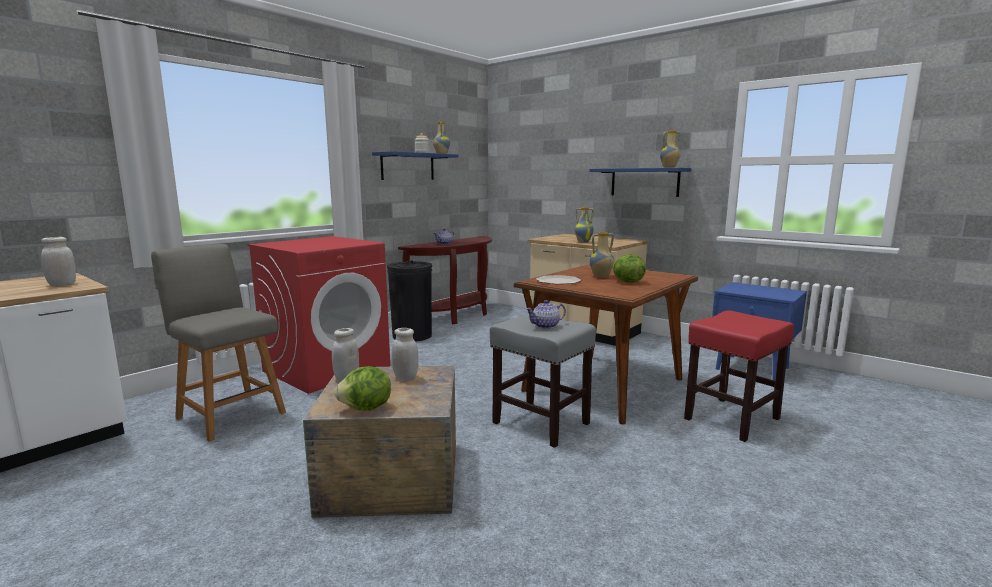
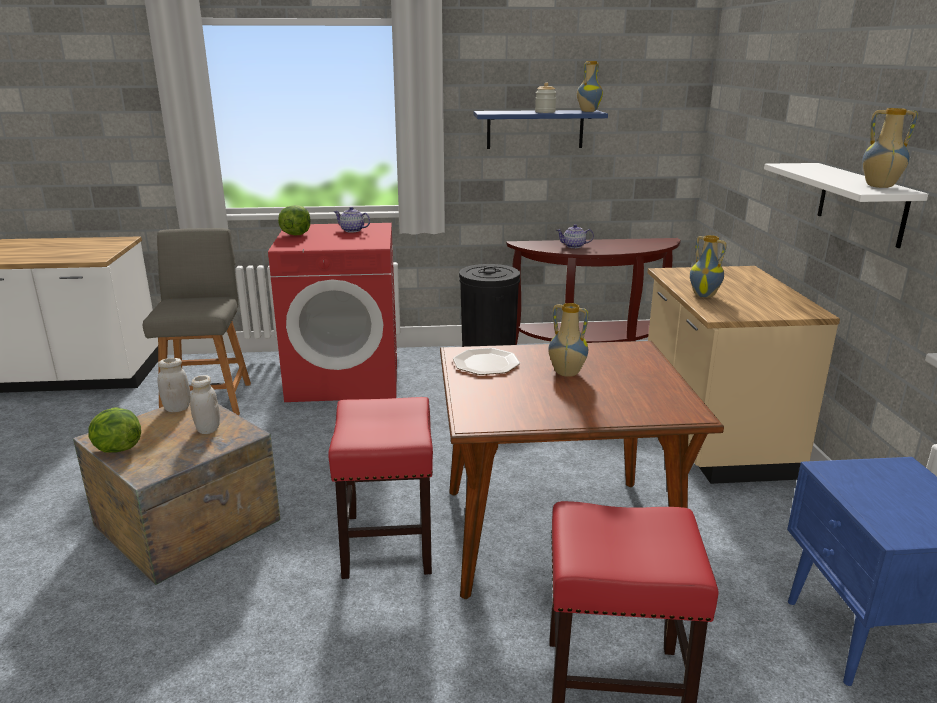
camera: 45 degrees right, 10 degrees up
white jar [41,237,76,286] -> none
grey stool [490,313,596,448] -> red stool [328,397,433,579]
teapot [526,300,566,329] -> teapot moved to [334,207,370,232]
blue shelf [590,168,691,197] -> white shelf [764,163,928,248]
lettuce [613,255,646,283] -> lettuce moved to [278,205,311,236]

